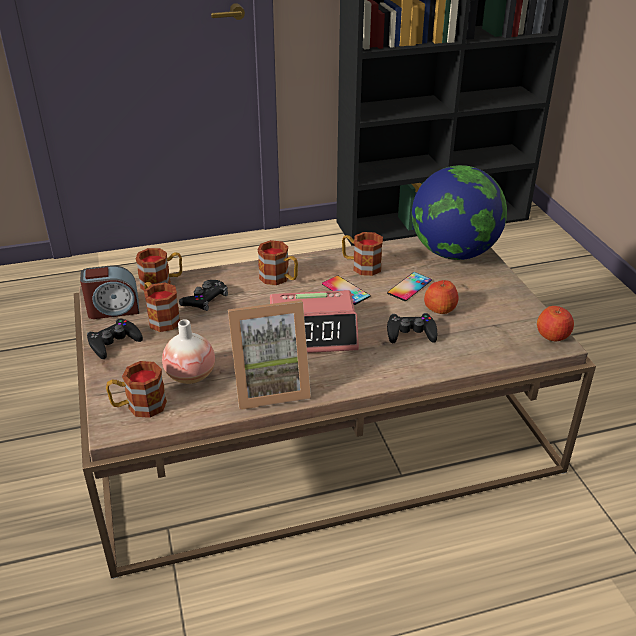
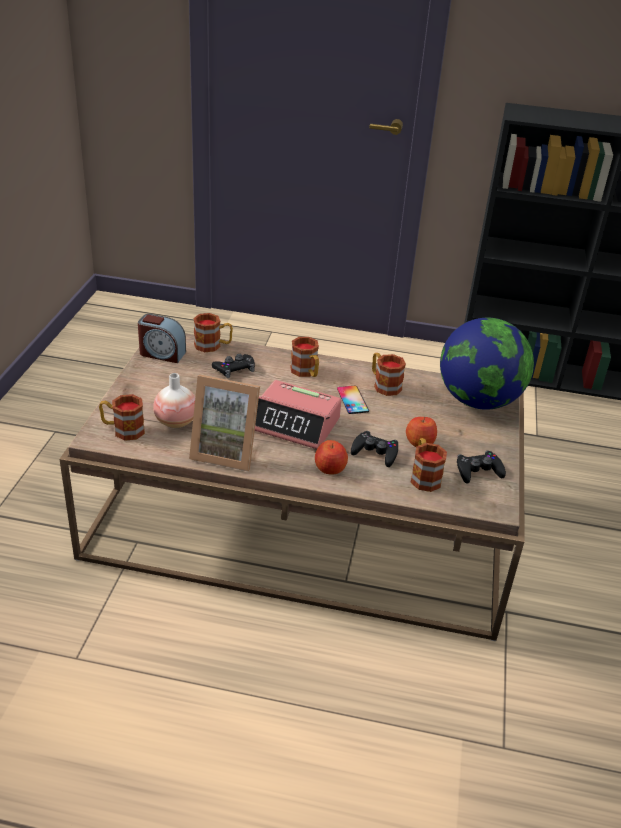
camera: 25 degrees right, 0 degrees up
black game controller [87,318,143,359] -> black game controller moved to [457,450,506,484]
mug [144,282,180,332] -> mug moved to [410,438,447,492]
phone [387,272,432,301] -> none
apple [537,306,574,341] -> apple moved to [315,440,348,475]

